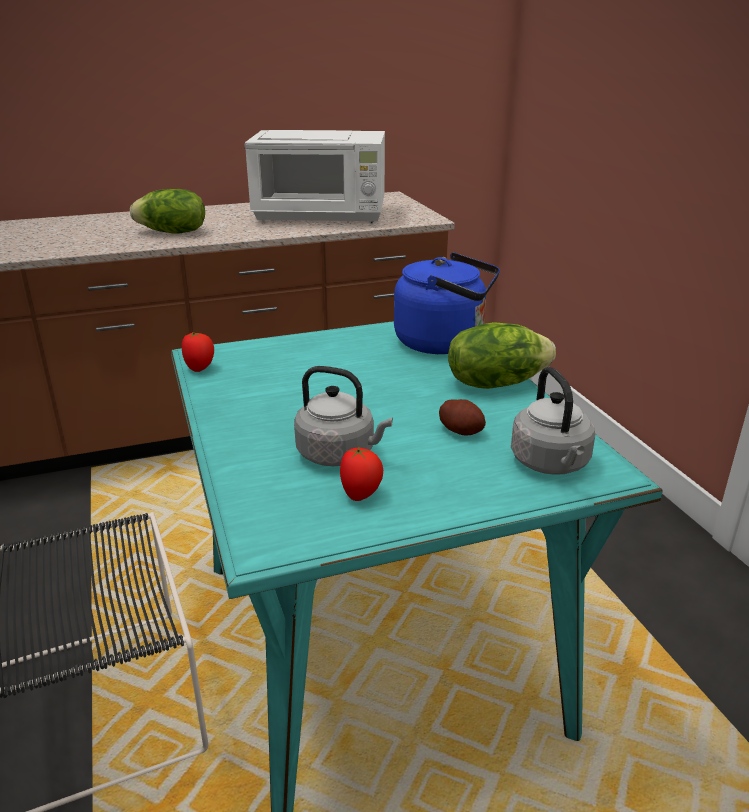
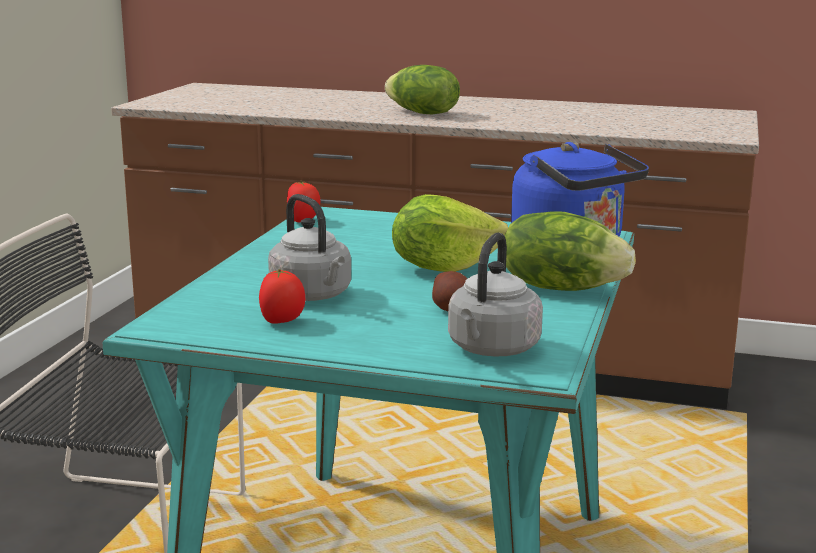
camera: 35 degrees right, 10 degrees down
white microwave [244,130,385,223] -> none
none -> lettuce [392,194,508,272]

